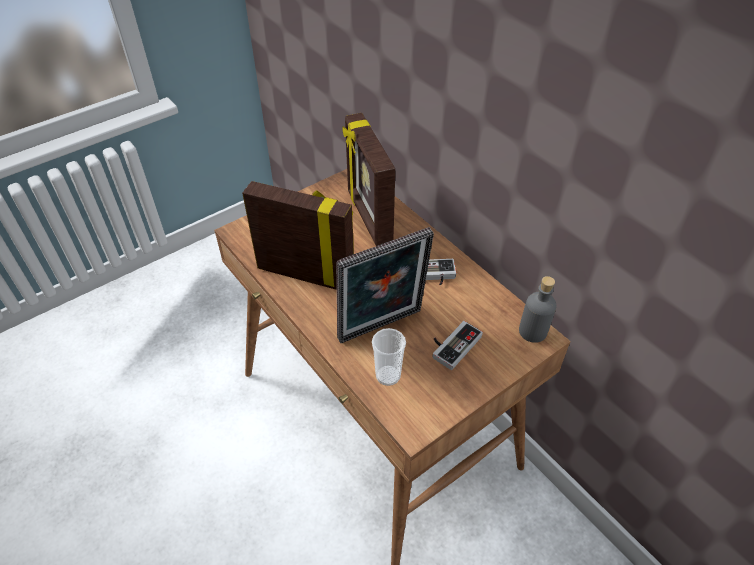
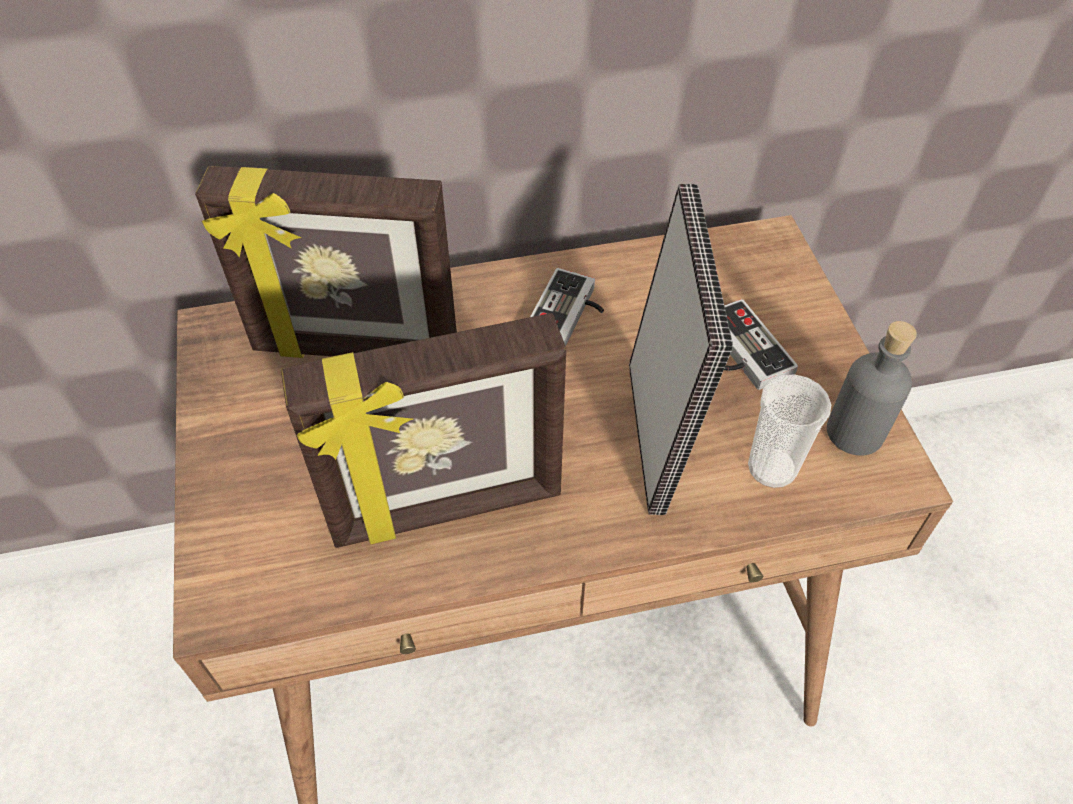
camera: 65 degrees left, 5 degrees up
picture frame [242,181,354,290] -> picture frame turned 150 degrees counterclockwise [281,313,566,548]
grey bottle [519,276,556,343] -> grey bottle moved to [827,321,917,456]

